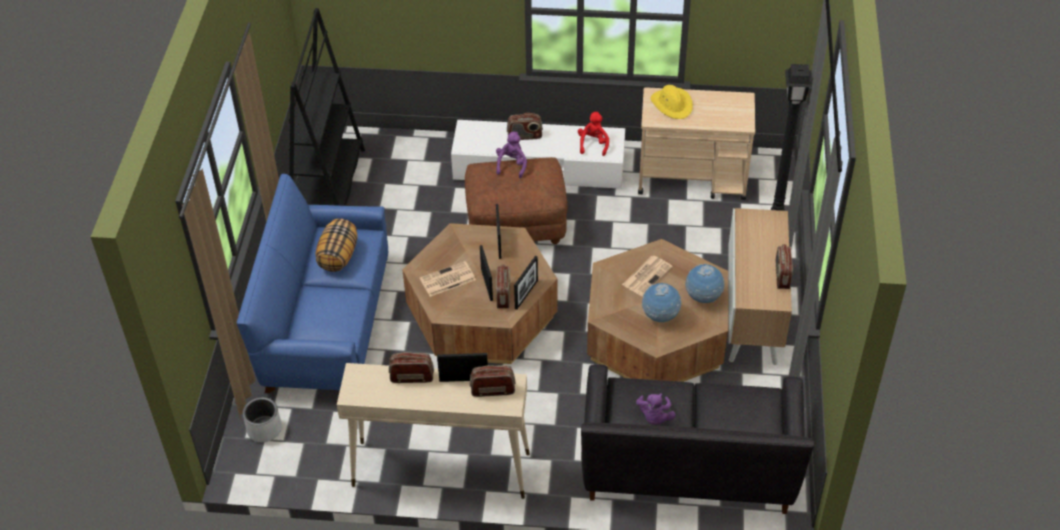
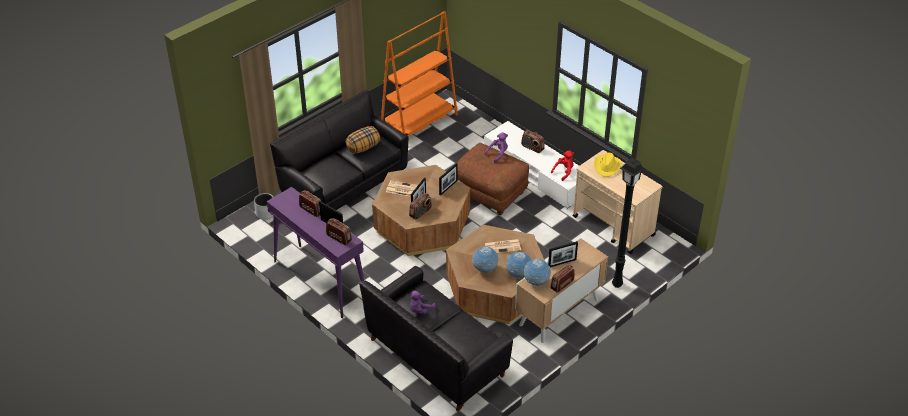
camera: 40 degrees right, 5 degrees down
blue sofa [237,174,388,393] -> black sofa [270,90,409,210]
black bookcase [288,8,365,206] -> orange bookcase [381,11,458,137]
beige console table [337,363,530,499] -> purple console table [267,187,364,318]
picture frame [514,256,538,310] -> picture frame moved to [548,241,578,267]
none -> globe [524,259,551,286]

